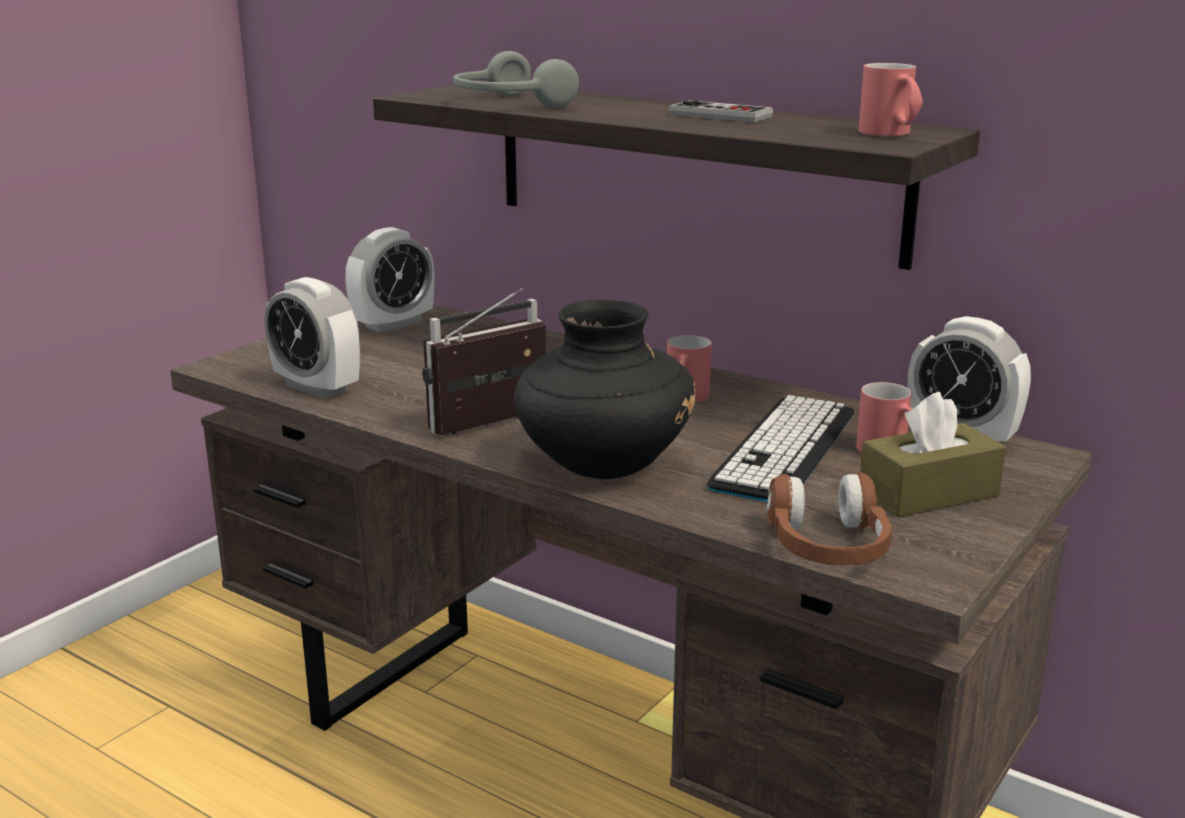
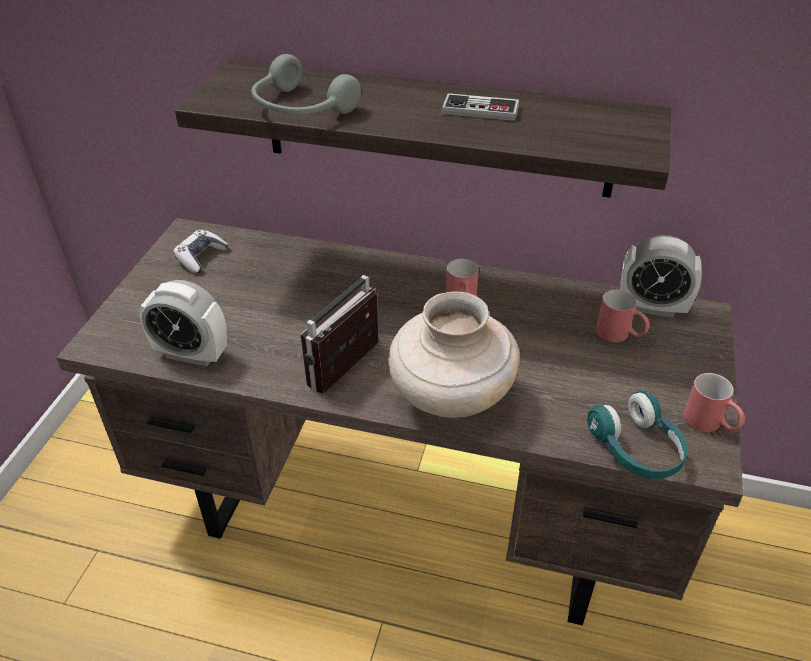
camera: 20 degrees left, 20 degrees up
alarm clock [345,227,435,333] -> game controller [173,230,228,273]
black vase [514,300,696,479] -> beige vase [388,292,520,418]
keyboard [707,395,854,502] -> none
brown headphones [767,472,892,565] -> turquoise headphones [587,390,688,479]
red mug [859,63,923,136] -> red mug moved to [683,373,745,432]
brown tissue box [860,392,1006,517] -> none

